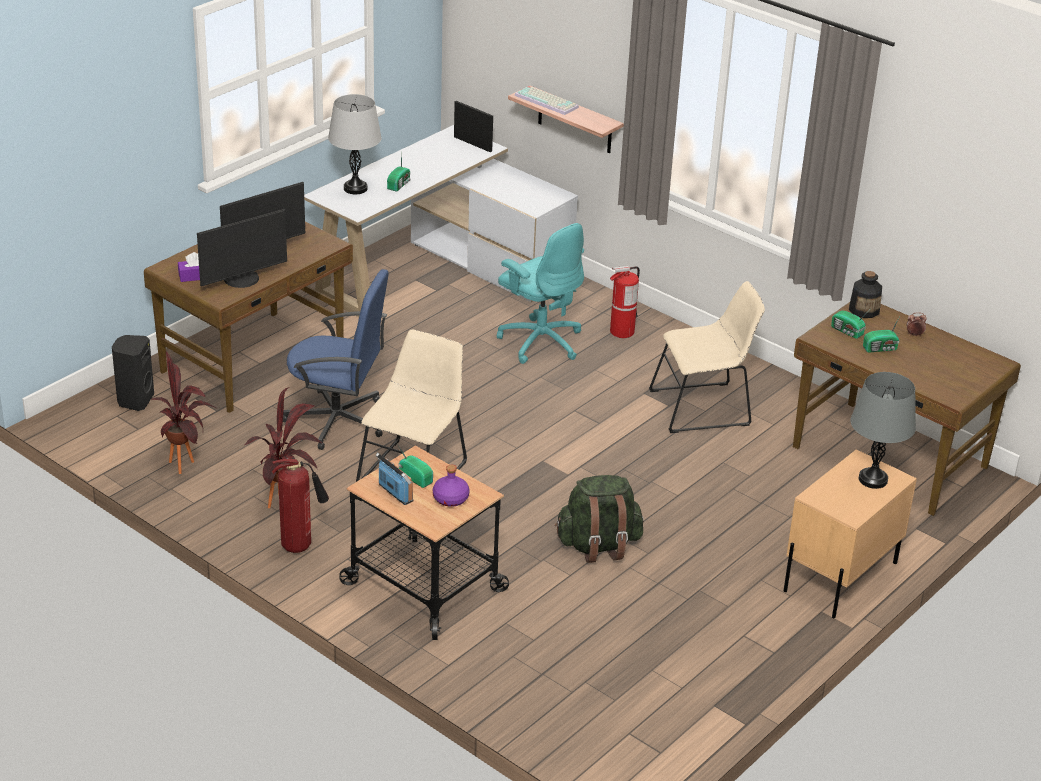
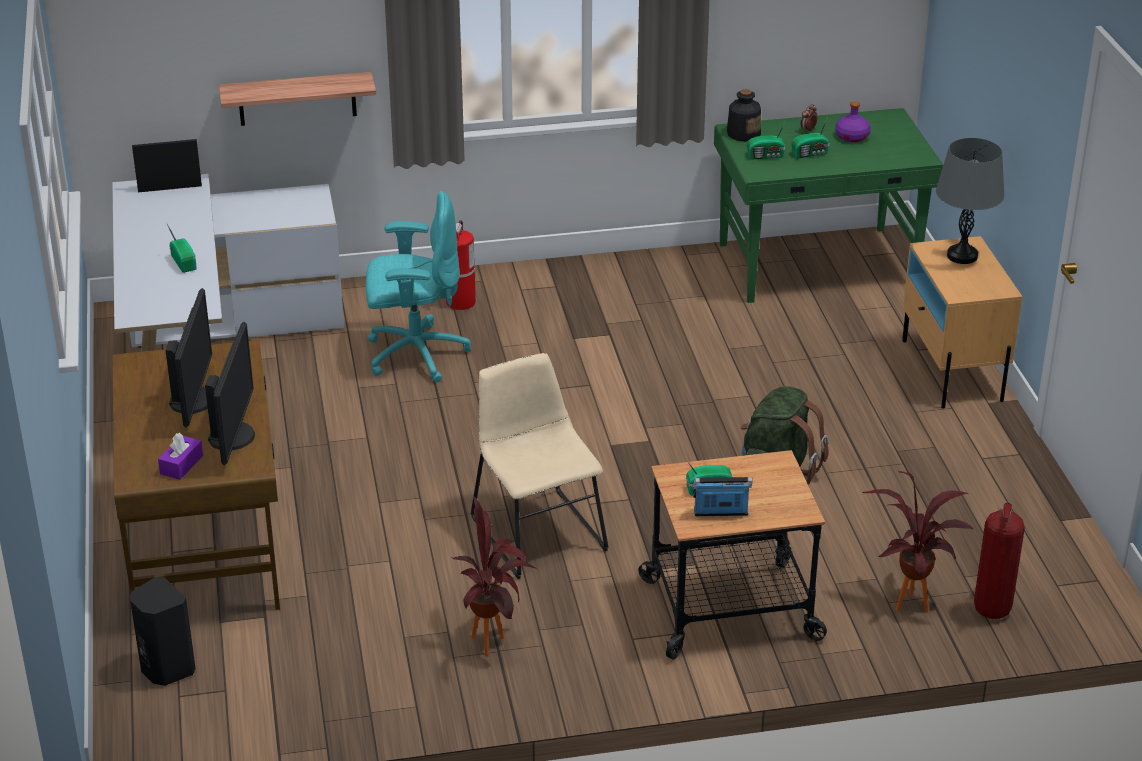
camera: 50 degrees left, 0 degrees up
potted plant [152,352,216,474] -> potted plant moved to [862,472,974,612]
fire extinguisher [272,458,329,553] -> fire extinguisher moved to [974,502,1025,619]
blue office chair [283,269,388,450] -> none
grey table lamp [328,94,382,194] -> none
purple bottle [433,465,470,507] -> purple bottle moved to [835,101,871,142]
keyboard [514,86,579,115] -> none
beige chair [649,281,765,433] -> none
brown desk [793,302,1021,516] -> green desk [714,108,943,303]
radio [863,316,900,353] -> radio turned 45 degrees clockwise [791,116,829,159]

